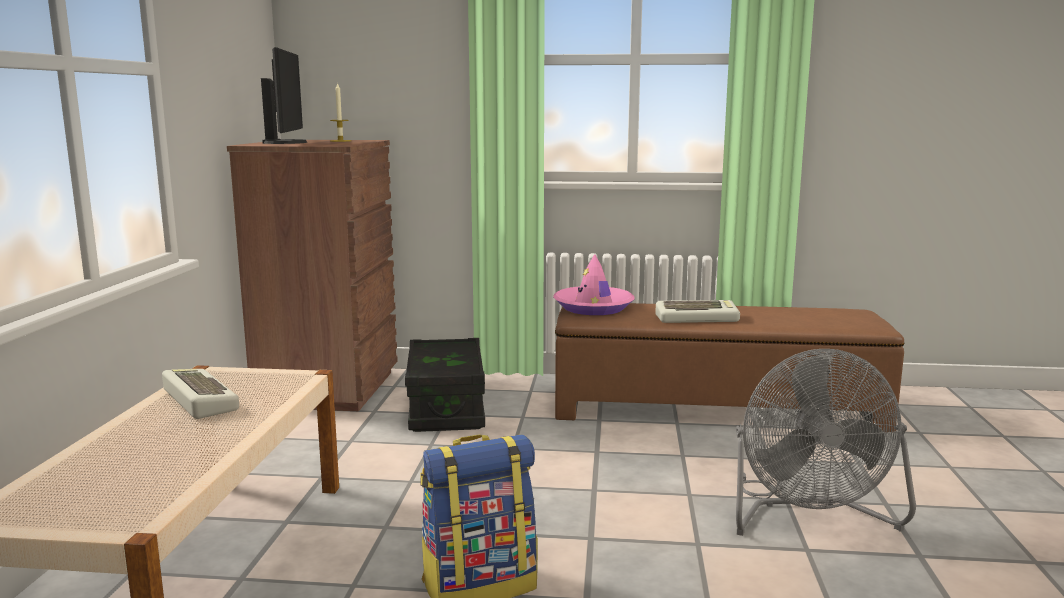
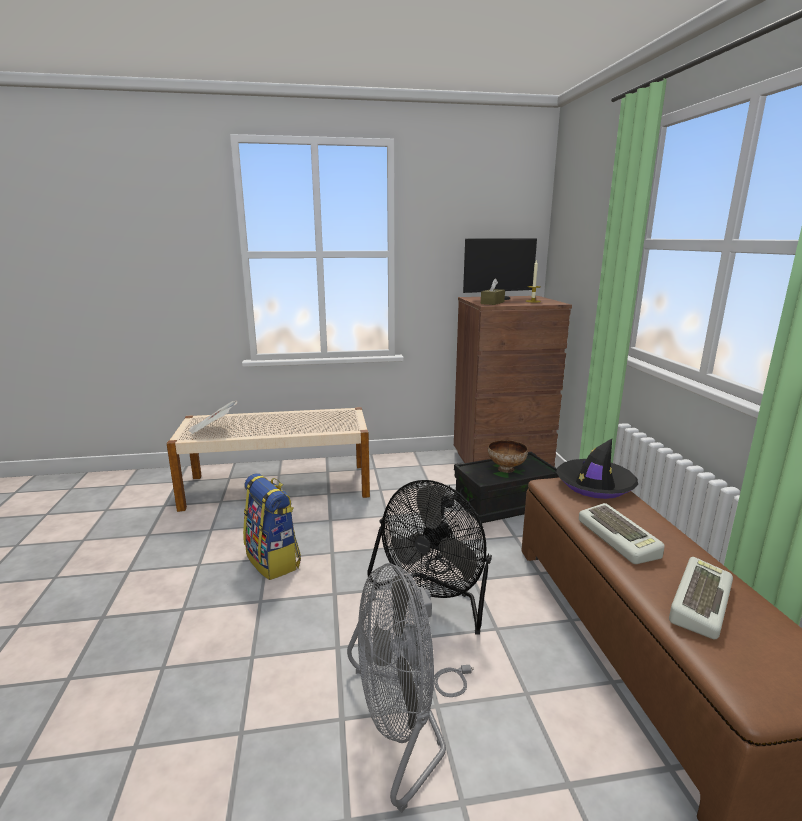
camera: 75 degrees right, 5 degrees up
keyboard [162,369,239,419] -> keyboard moved to [669,557,733,639]
pink hat [553,254,635,315] -> black hat [556,439,638,499]
none -> newspaper [189,401,237,435]
none -> black fan [367,480,492,635]
none -> brown tissue box [481,278,505,305]
none -> bowl [488,440,528,473]

